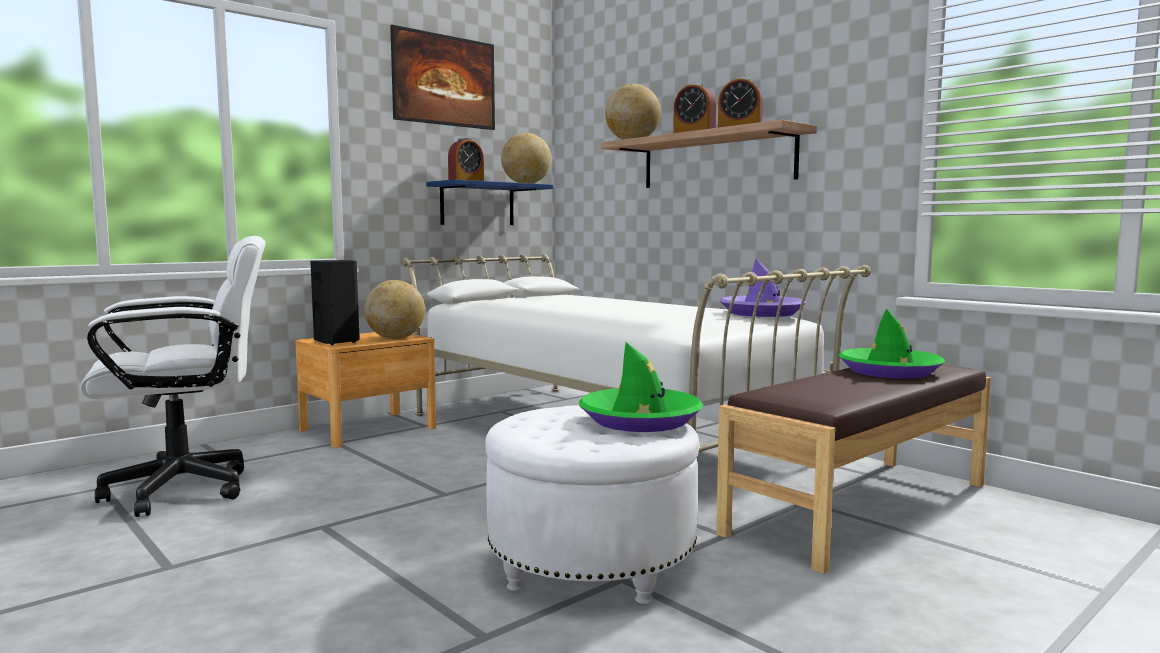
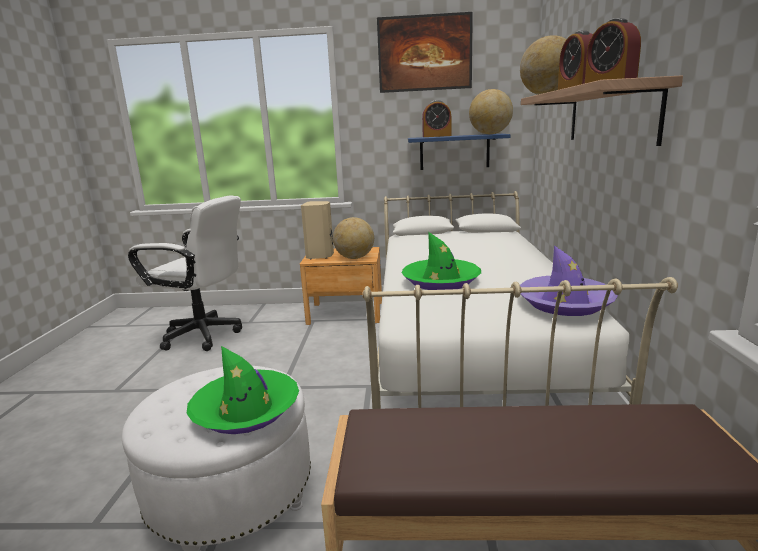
camera: 45 degrees right, 10 degrees up
black speaker [310,260,360,345] -> beige speaker [301,201,334,259]
green hat [838,309,945,379] -> green hat moved to [401,232,481,290]

